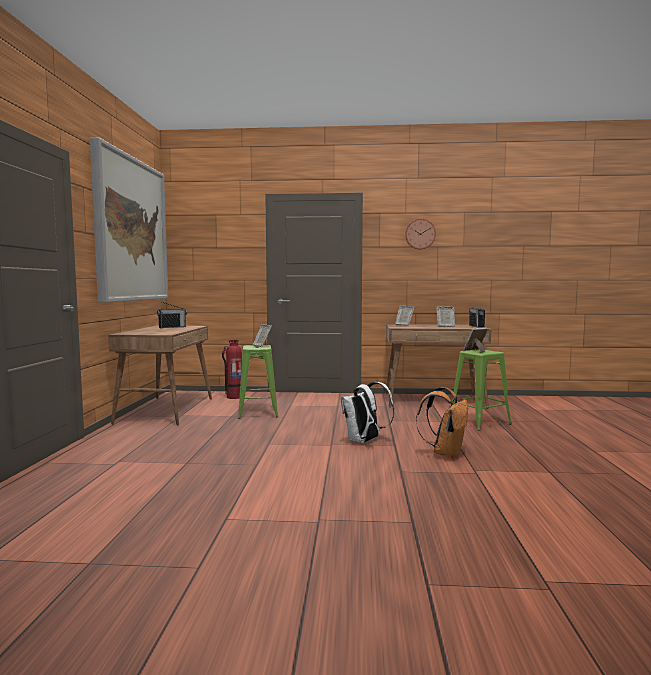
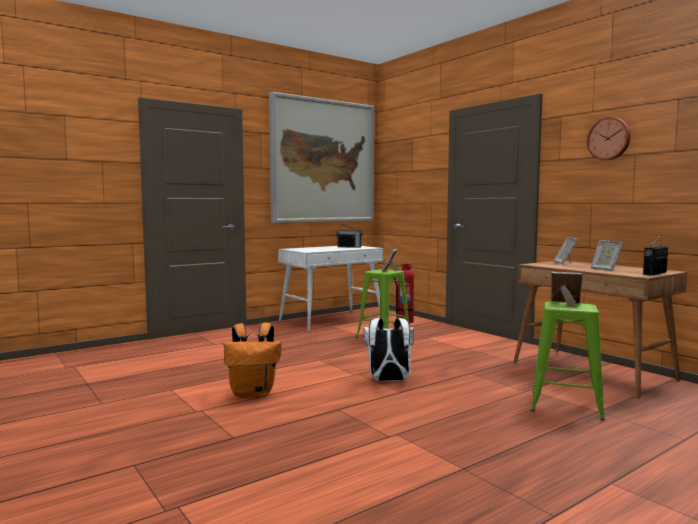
camera: 50 degrees right, 0 degrees up
brown desk [108,326,212,425] -> white desk [278,246,383,332]
orange backpack [416,387,468,458] -> orange backpack moved to [224,322,281,398]

